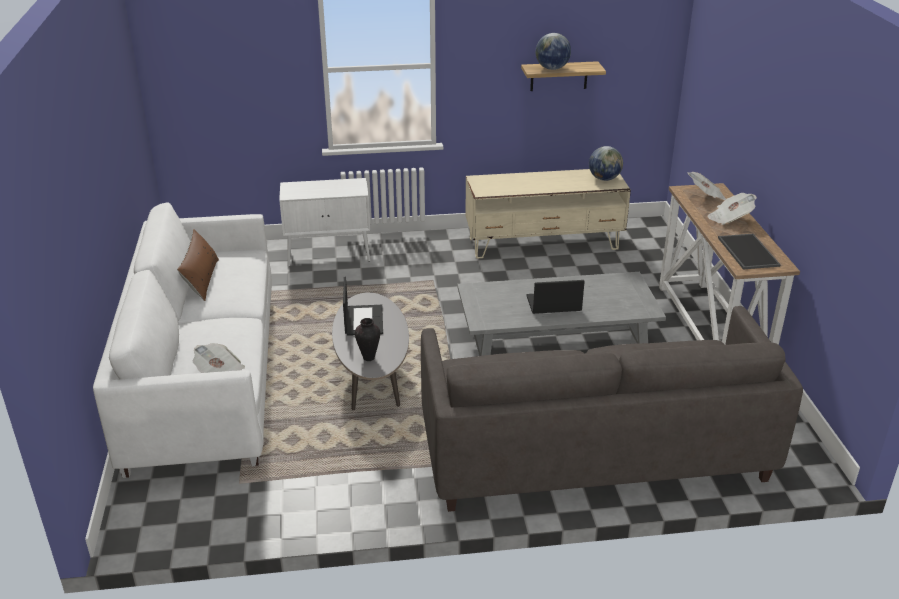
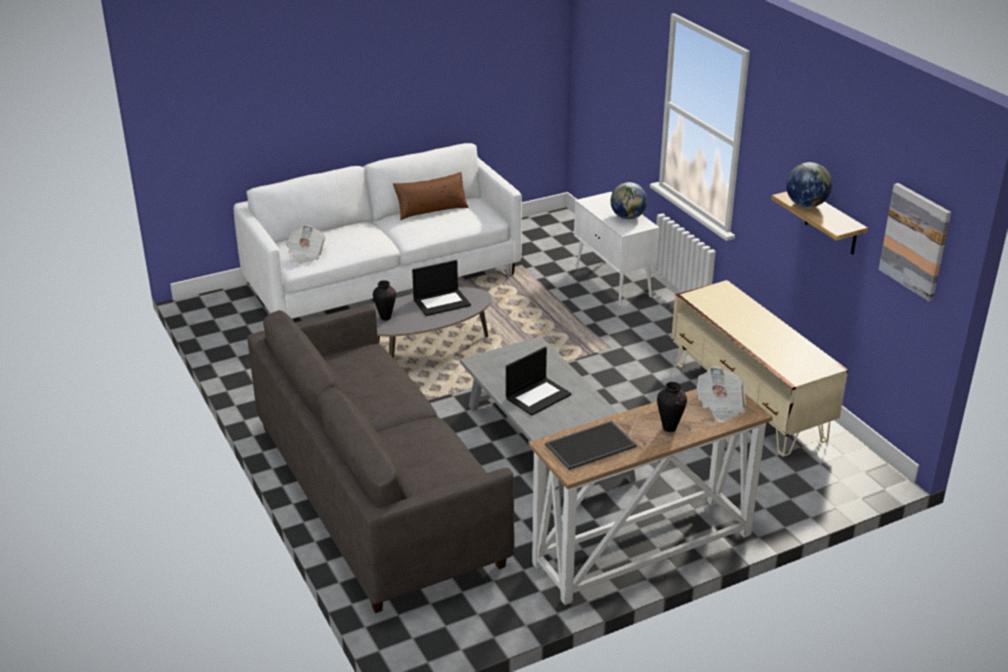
camera: 70 degrees right, 0 degrees up
laptop [526,280,585,314] -> laptop turned 75 degrees clockwise [506,347,572,416]
globe [589,146,623,181] -> globe moved to [611,182,647,220]
newspaper [708,193,757,225] -> vase [657,382,687,432]
none -> picture [879,183,951,302]

